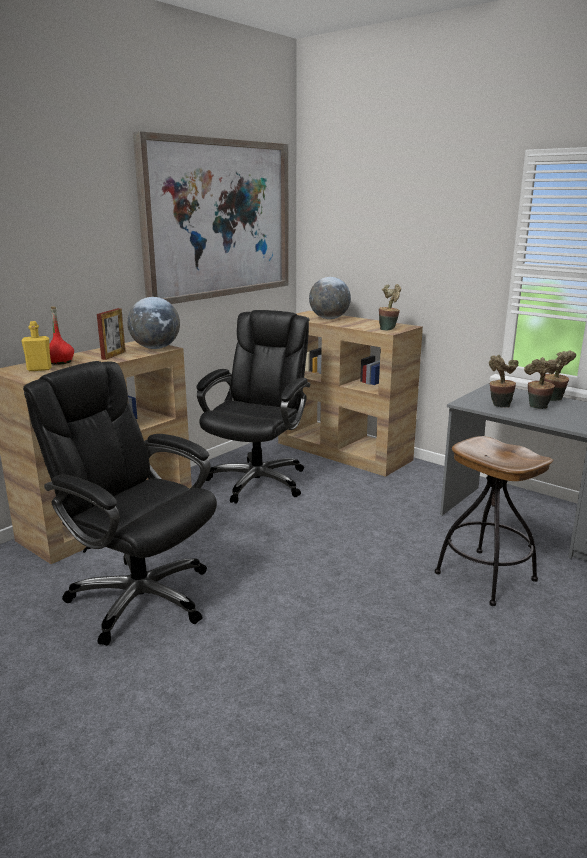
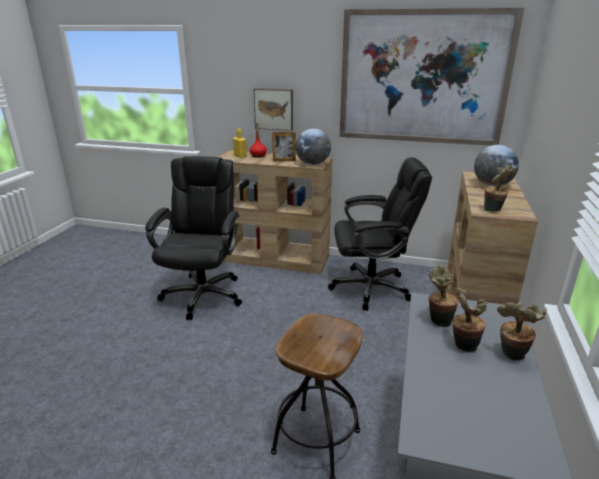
camera: 65 degrees right, 5 degrees up
none -> picture [253,88,293,131]

